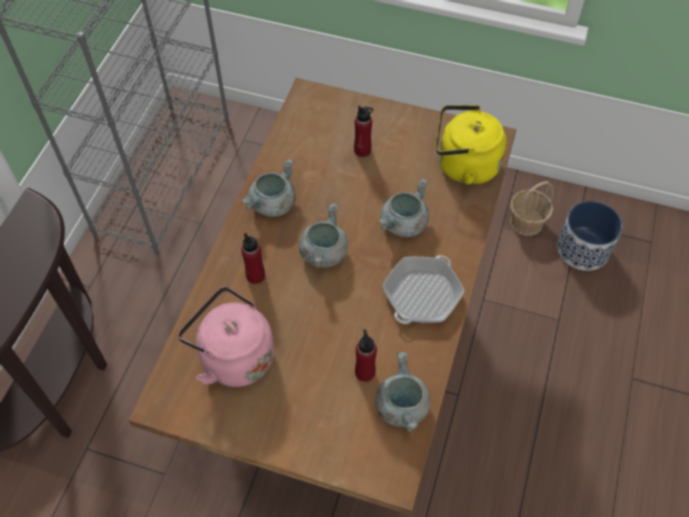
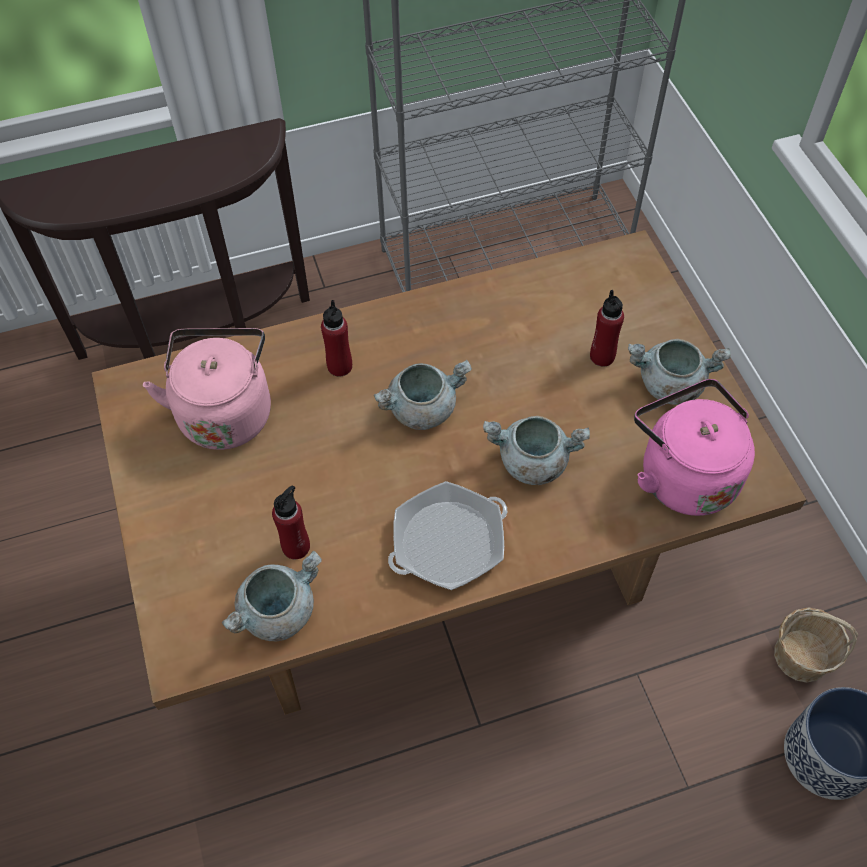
camera: 55 degrees right, 0 degrees up
grey cooking pot [241,159,296,217] -> grey cooking pot moved to [628,339,731,405]
frying pan [382,255,465,324] -> frying pan turned 150 degrees clockwise [388,481,507,590]
yellow kettle [436,105,507,185] -> pink kettle [634,379,755,516]

